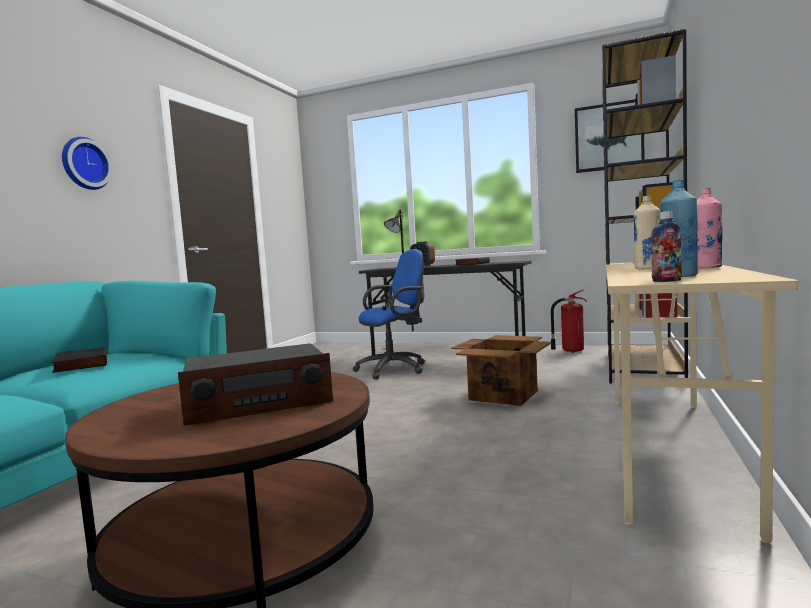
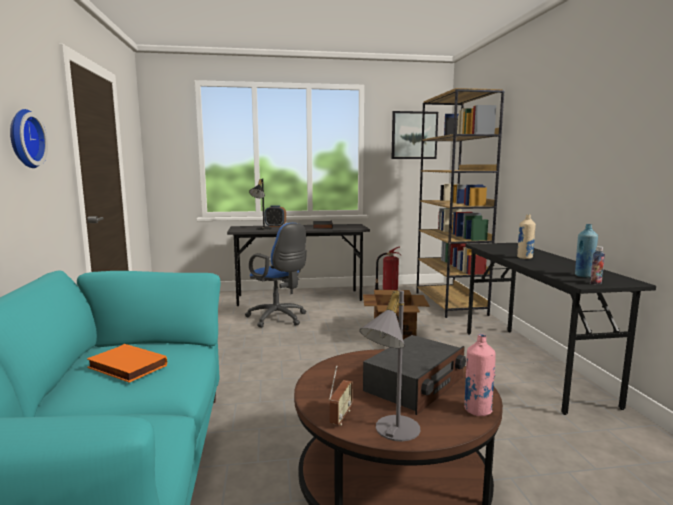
camera: 30 degrees left, 5 degrees up
black book [51,346,107,373] -> orange book [87,344,167,383]
blue office chair [353,249,425,379] -> blue office chair turned 105 degrees clockwise [245,223,307,328]
beige desk [606,263,798,543] -> black desk [465,243,656,415]
pink bottle [697,188,723,269] -> pink bottle moved to [464,334,496,416]
none -> radio [329,365,353,425]
none -> grey table lamp [359,290,420,441]

